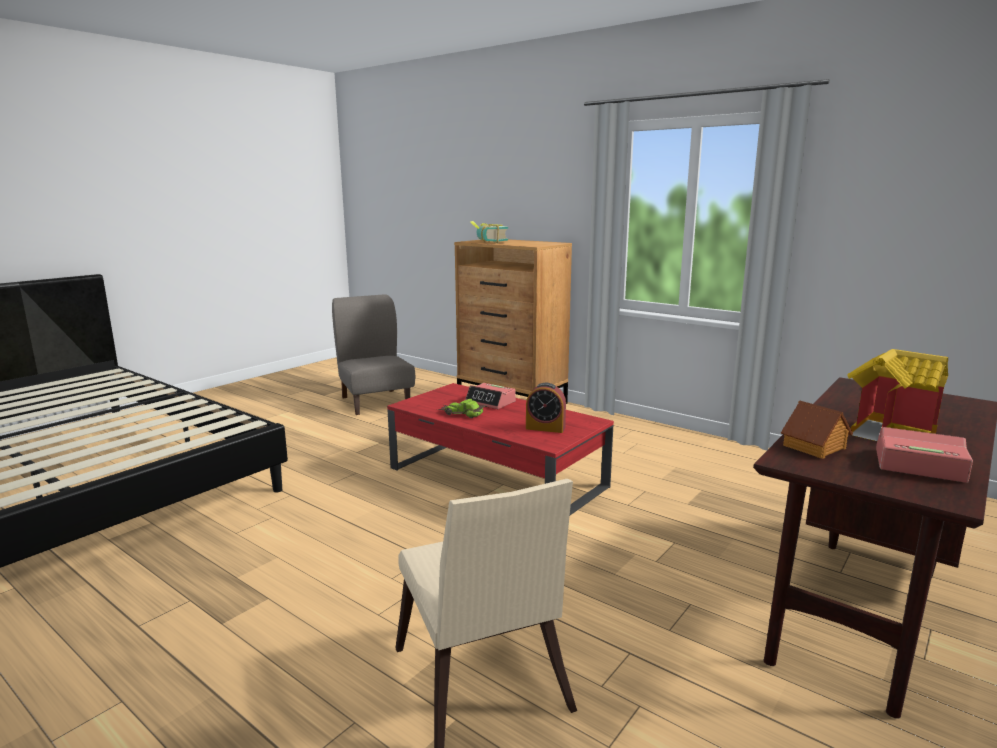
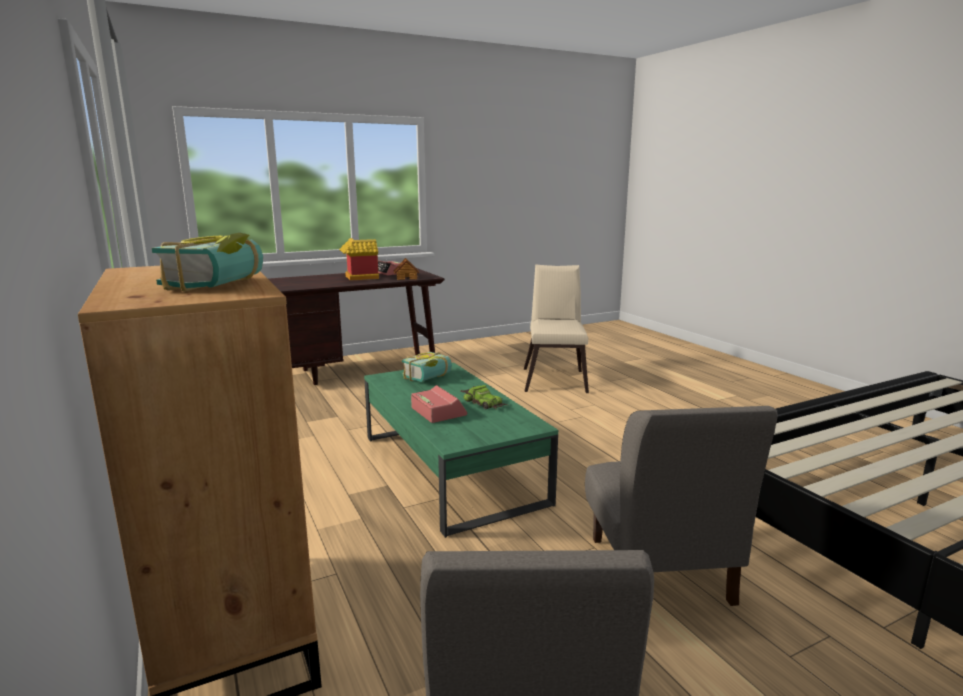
camera: 155 degrees left, 0 degrees up
red coffee table [387,383,614,515] -> green coffee table [364,362,558,538]
alarm clock [526,383,566,433] -> book [402,352,452,382]
none -> grey chair [585,406,777,606]

